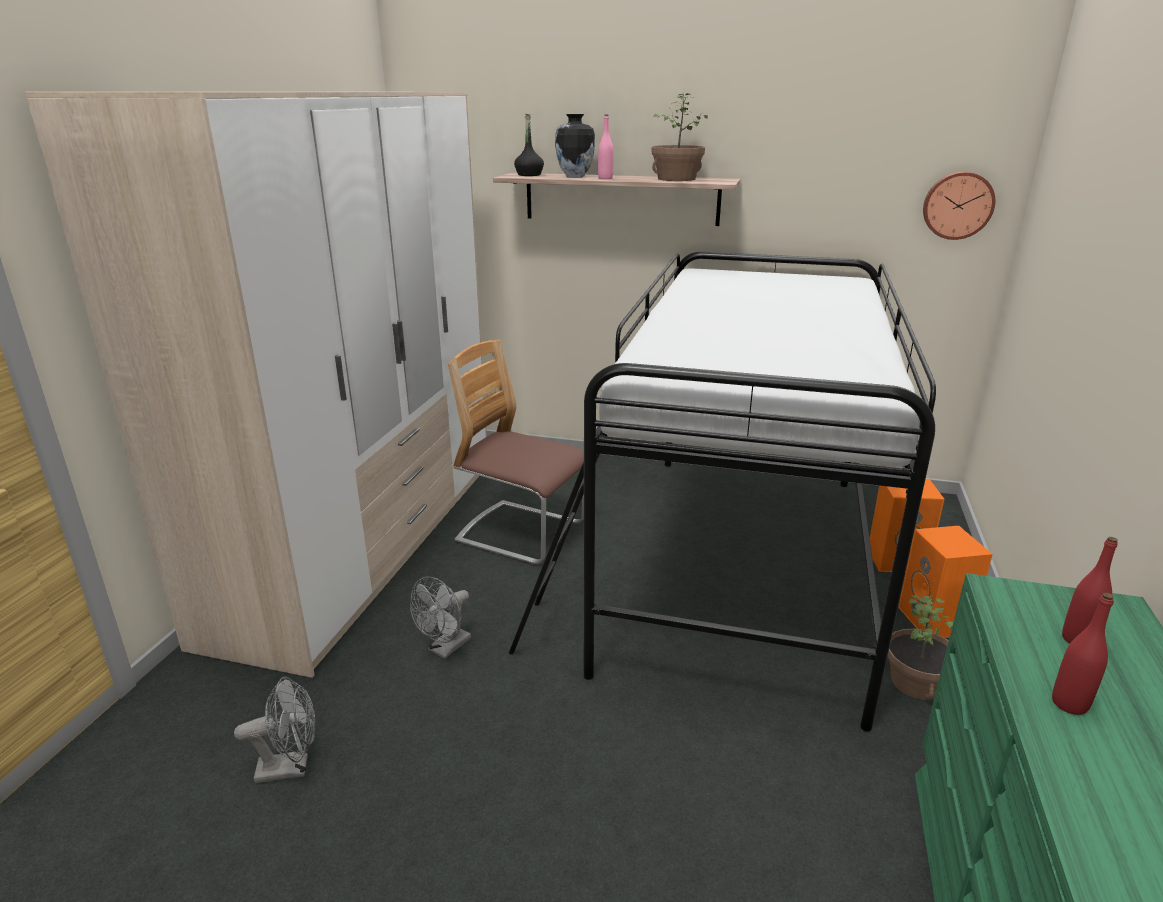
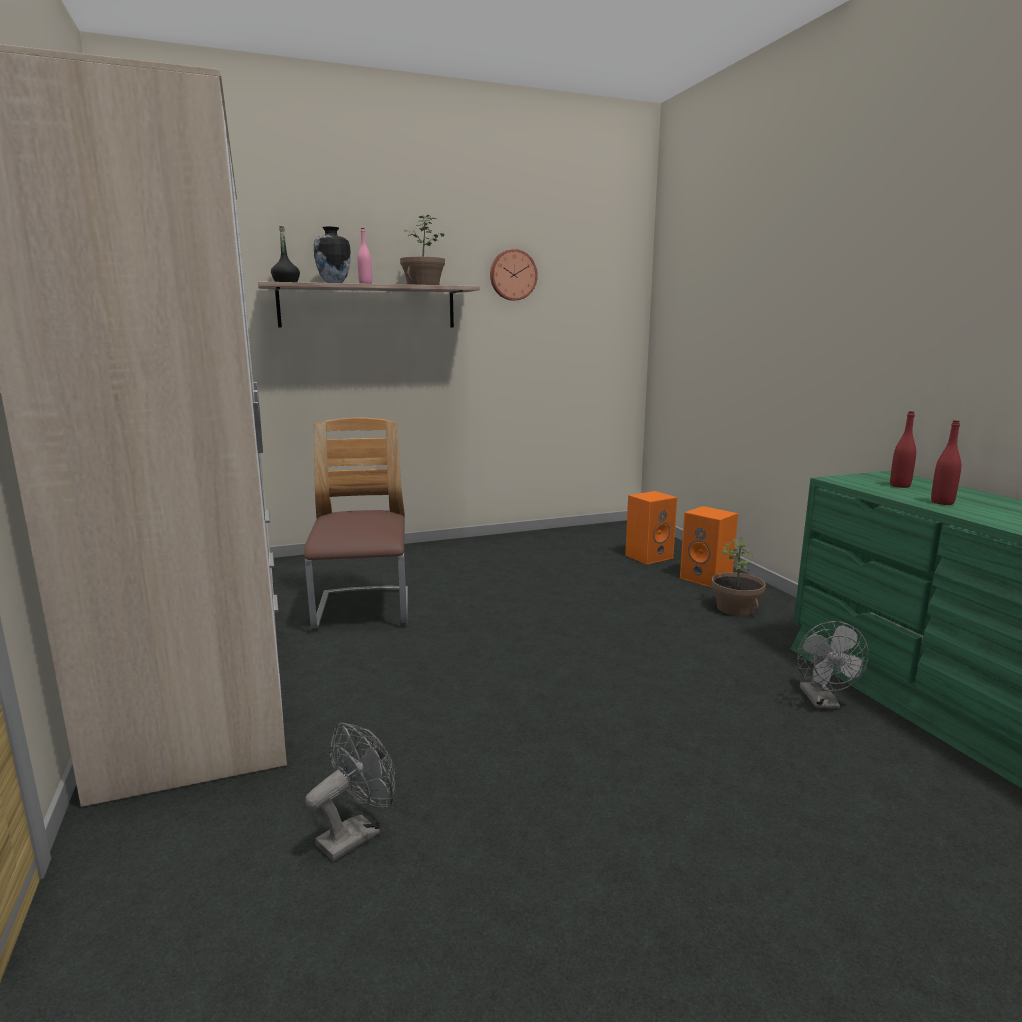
camera: 35 degrees left, 10 degrees down
grey fan [410,576,471,658] -> grey fan moved to [797,621,869,708]
chair [448,340,584,564] -> chair turned 90 degrees clockwise [304,417,408,628]
black bed [509,252,936,732] -> none
wall clock [923,172,995,240] -> wall clock moved to [490,249,538,301]

